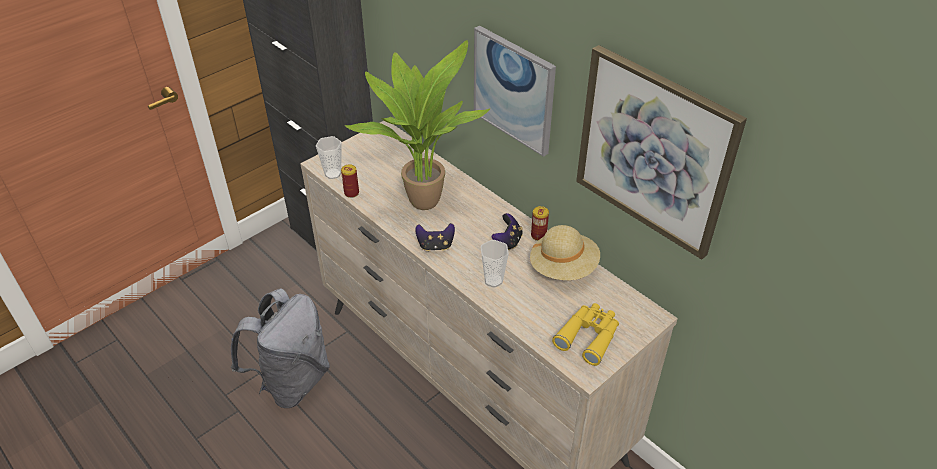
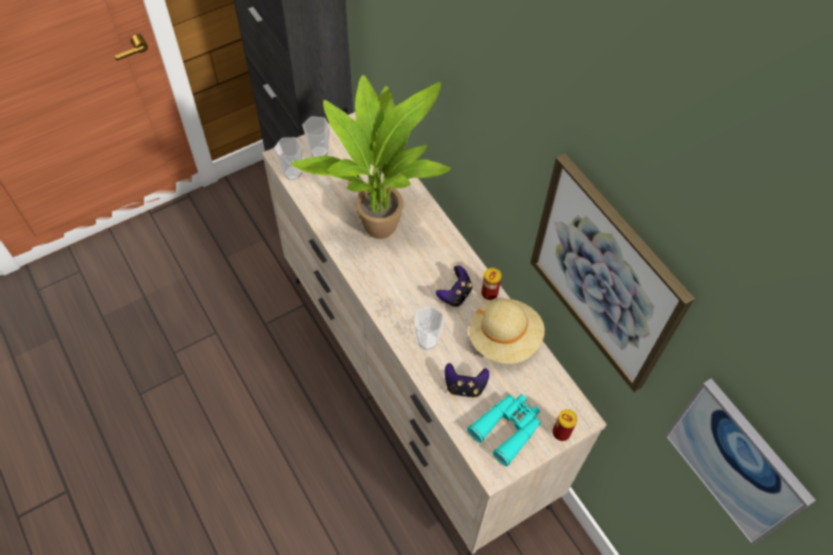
camera: 10 degrees right, 15 degrees up
grey backpack [231,288,330,408] -> none
can [341,164,359,198] -> can moved to [552,409,577,441]
game controller [415,223,455,251] -> game controller moved to [445,363,489,398]
picture [474,26,556,157] -> picture moved to [665,378,816,545]
yellow binoculars [552,303,619,366] -> turquoise binoculars [467,394,541,466]
none -> cup [302,116,330,157]

